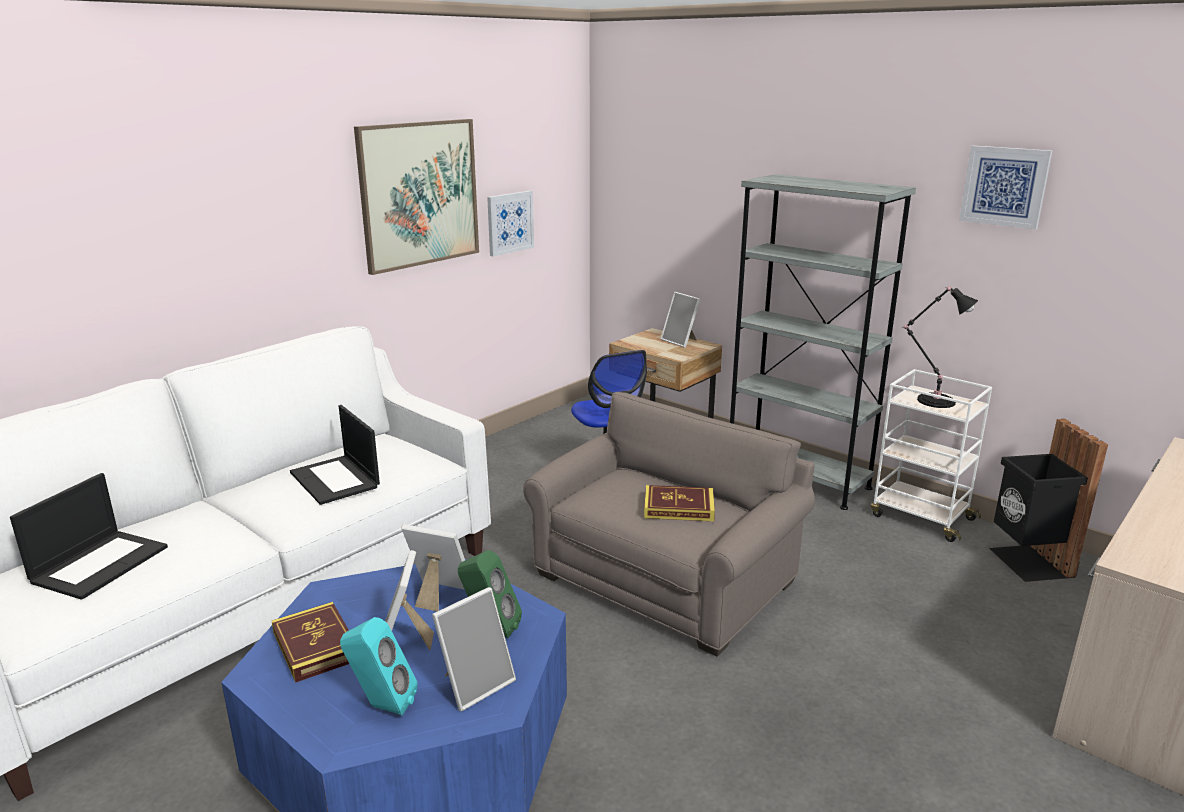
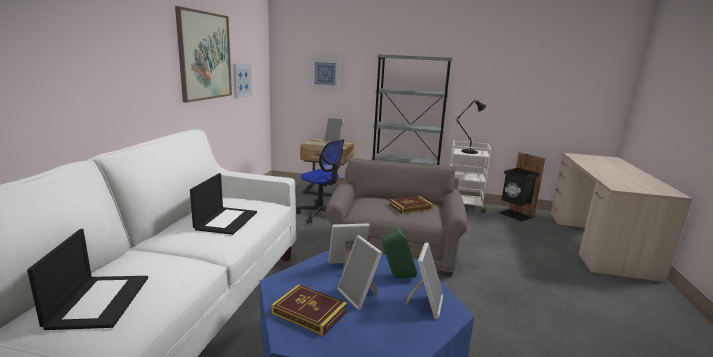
camera: 30 degrees left, 5 degrees down
laptop [290,405,380,505] -> laptop turned 105 degrees counterclockwise [190,173,257,235]
turquoise speaker [340,617,418,715] -> none
picture [959,146,1052,229] -> picture moved to [311,58,340,89]

